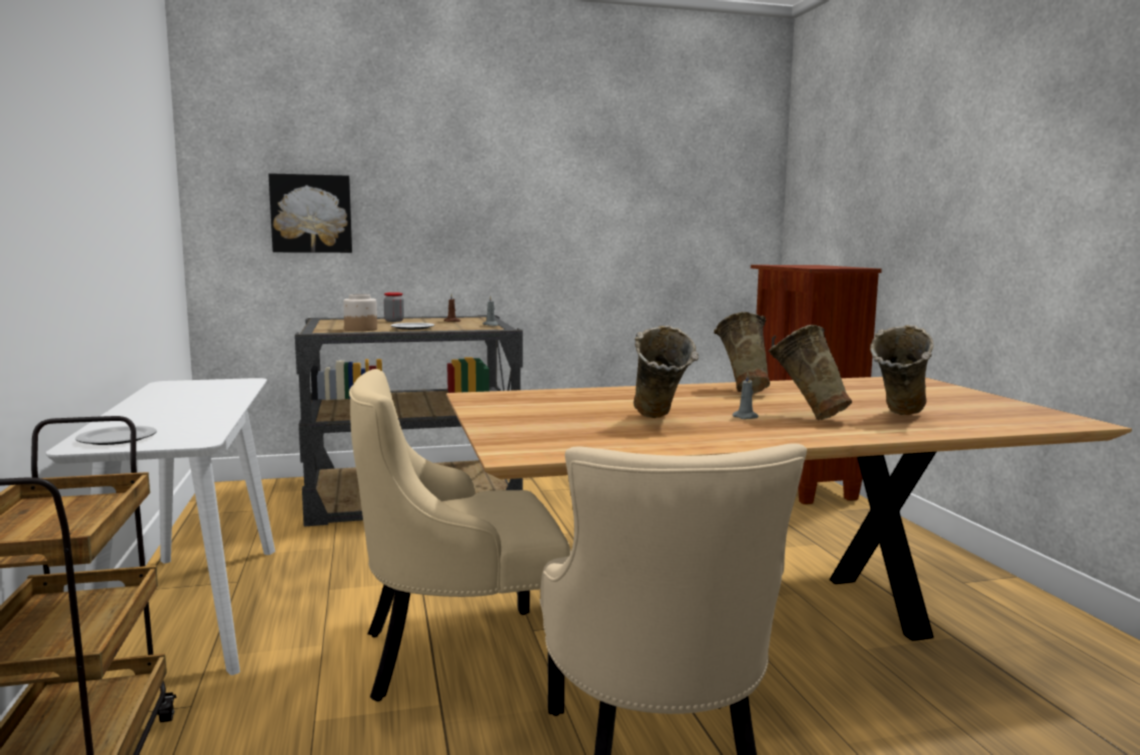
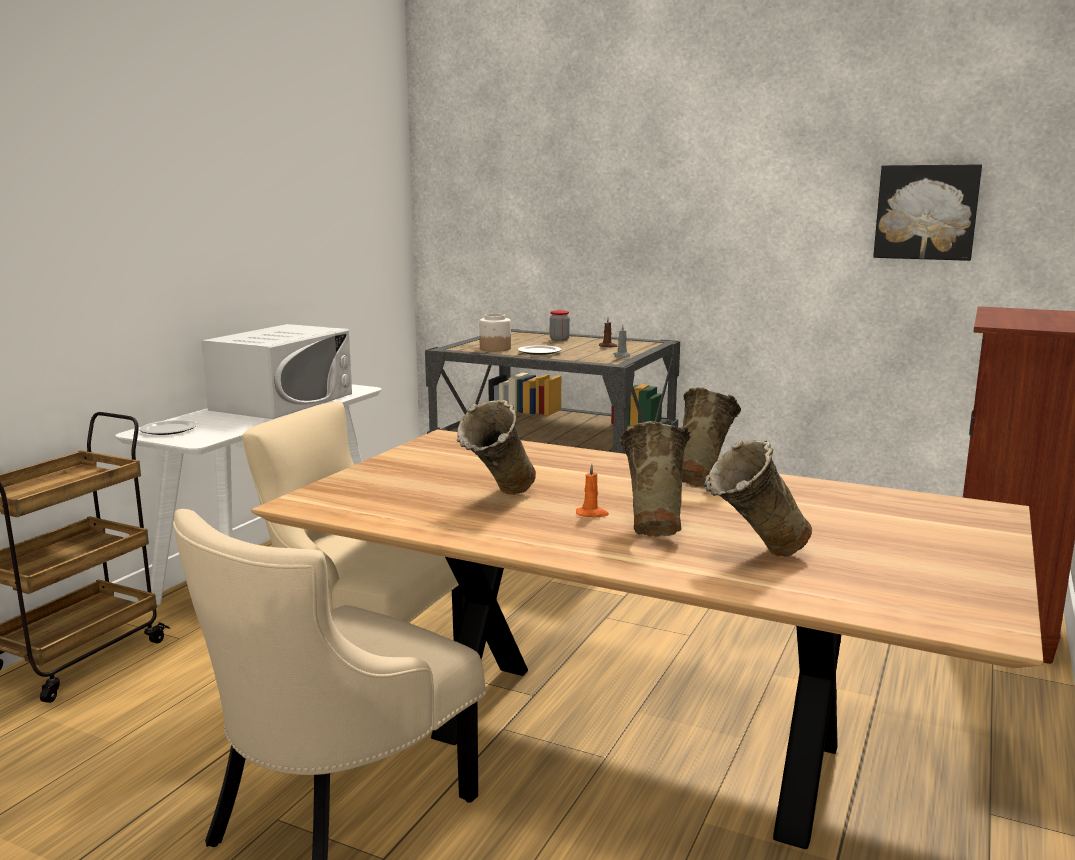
camera: 40 degrees right, 5 degrees up
picture [269,173,352,253] -> picture moved to [873,164,982,261]
grey candle [732,372,759,419] -> orange candle [576,464,609,517]
none -> white microwave [201,324,352,419]

